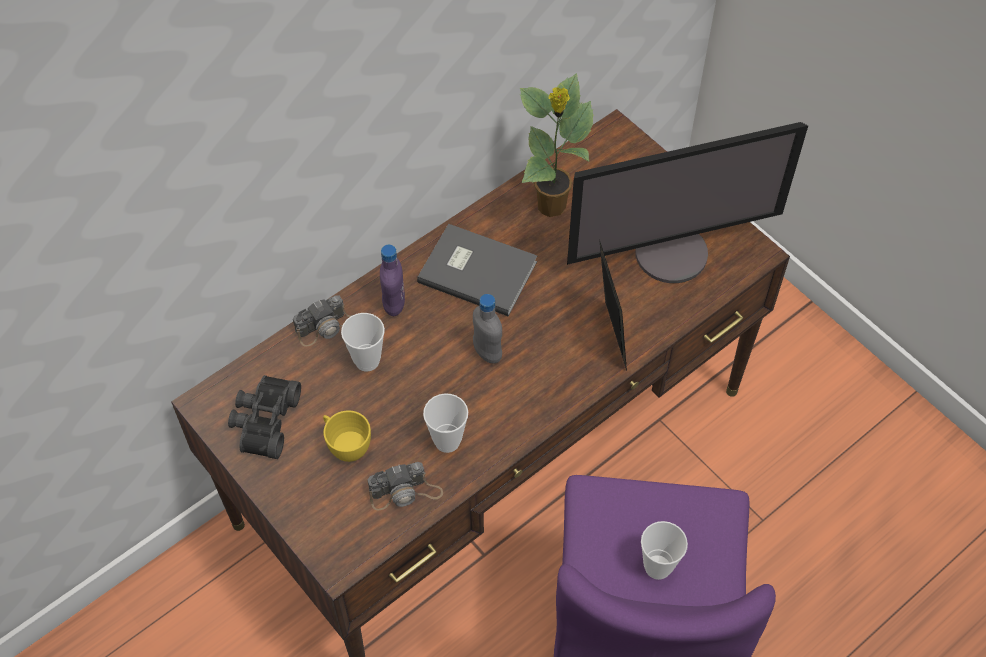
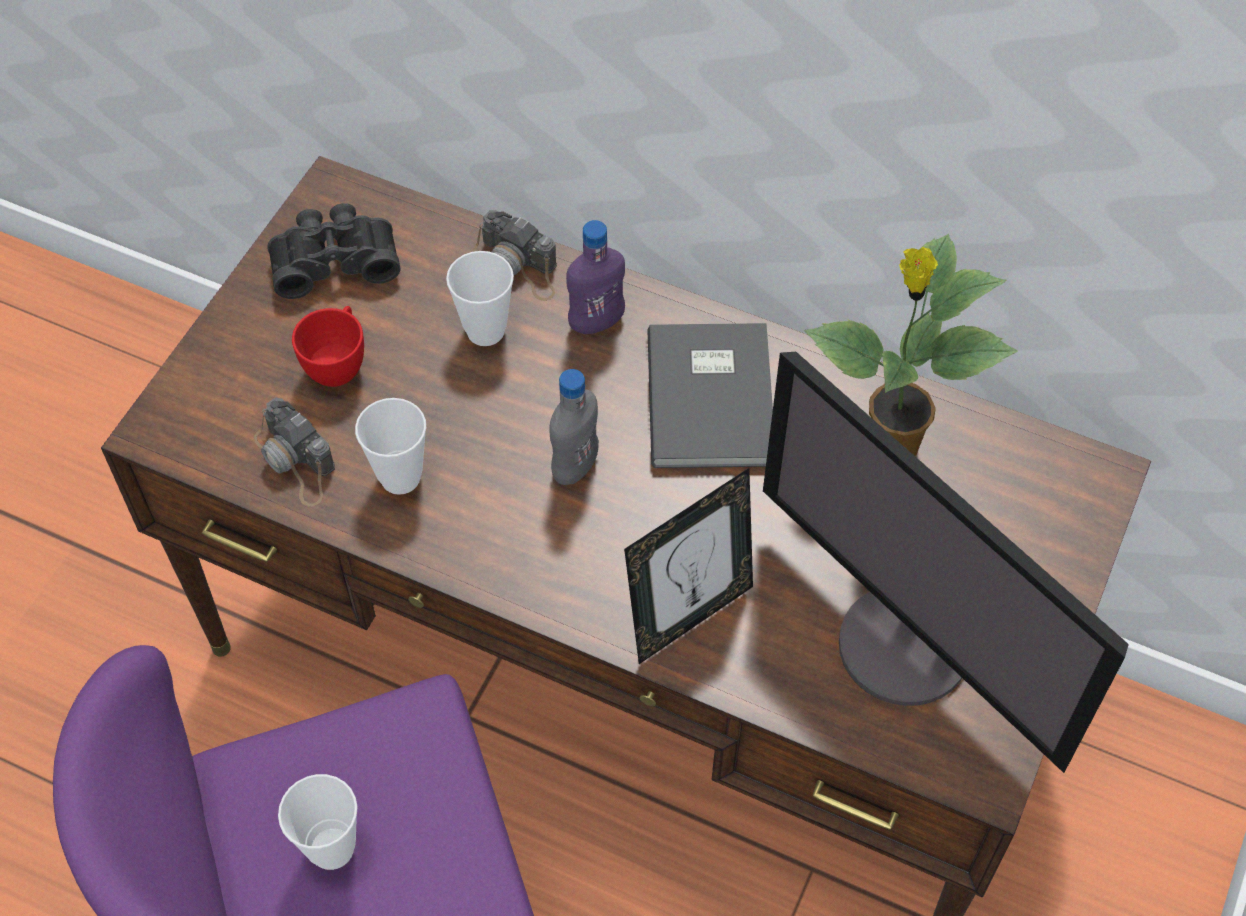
camera: 65 degrees right, 0 degrees up
yellow cup [323,411,371,462] -> red cup [292,306,364,387]

